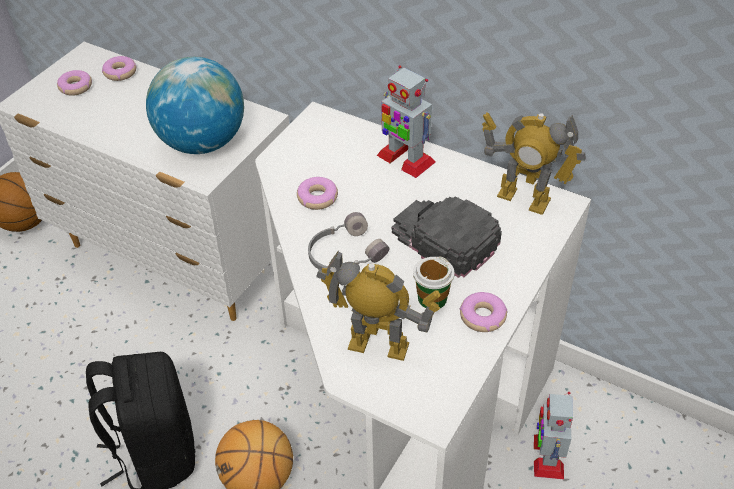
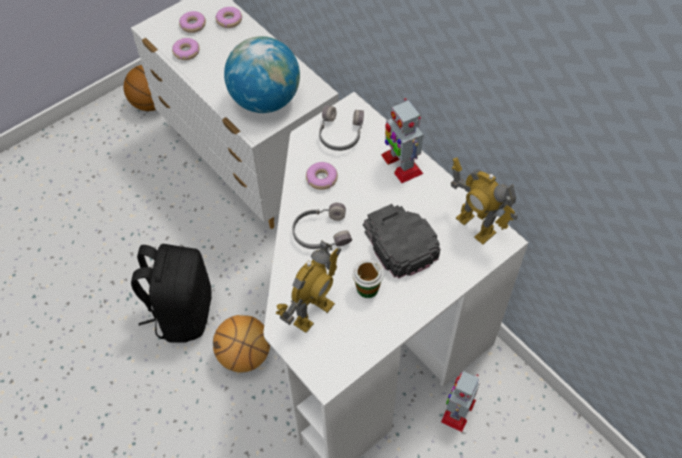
camera: 20 degrees right, 10 degrees up
toy robot [316,250,441,361] -> toy robot turned 90 degrees clockwise [276,240,341,333]
donut [460,292,508,332] -> donut moved to [172,38,200,60]
none -> grey headphones [319,105,364,151]

